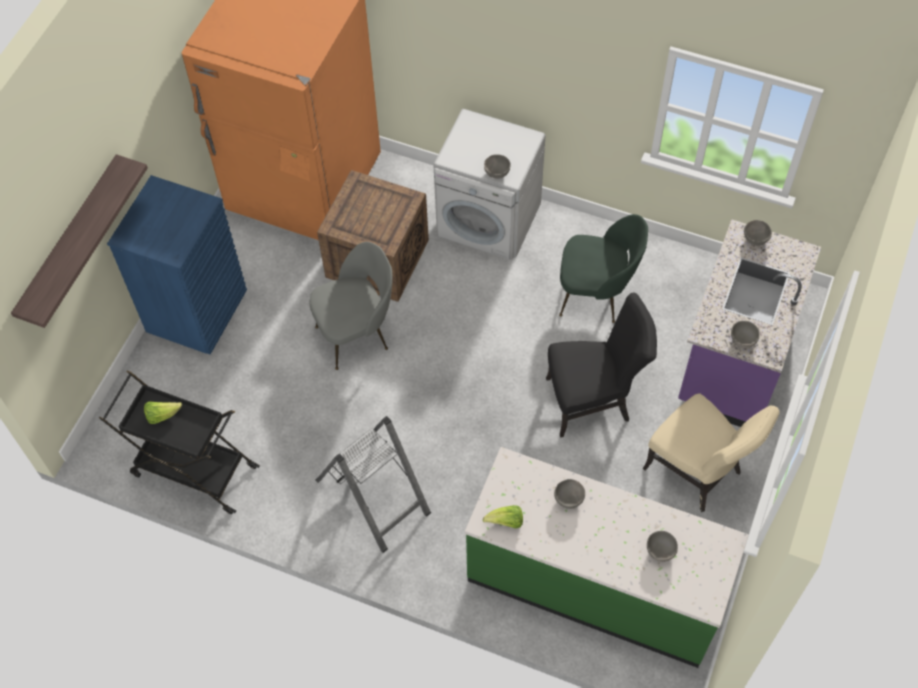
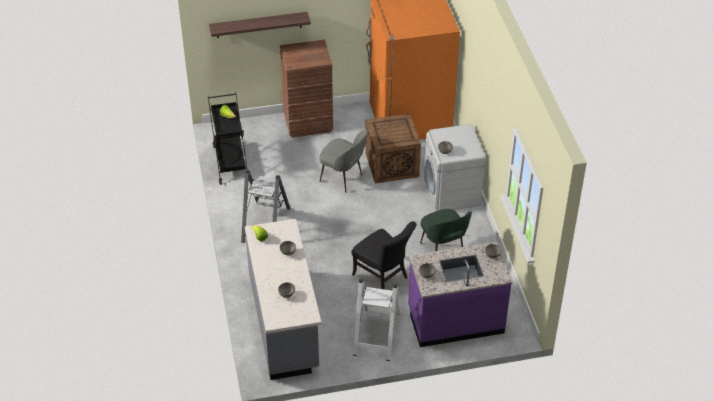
camera: 55 degrees right, 15 degrees down
blue dresser [107,175,247,354] -> brown dresser [280,40,333,138]
green counter [465,447,749,668] -> grey counter [245,219,322,380]
beige chair [643,393,780,512] -> white step ladder [353,279,401,361]

